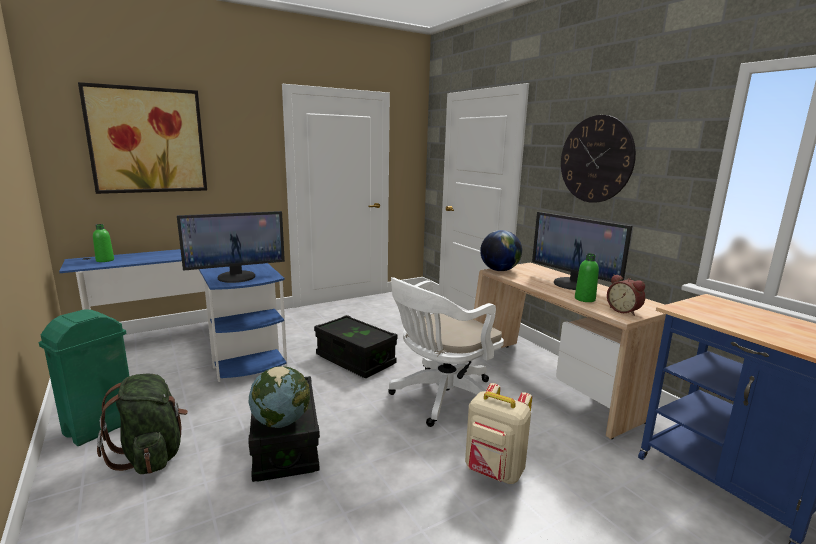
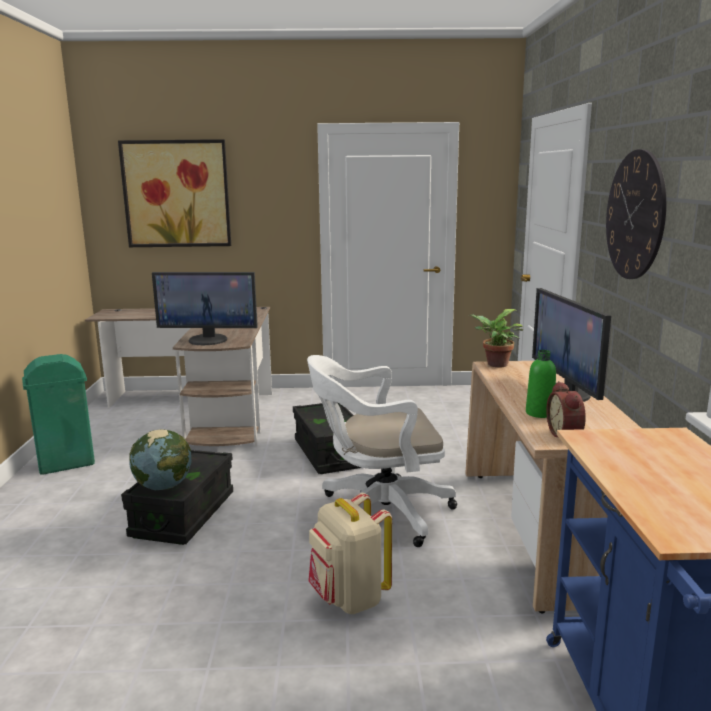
camera: 30 degrees right, 0 degrees up
blue desk [59,249,287,382] -> brown desk [85,307,272,446]
green bottle [93,224,114,262] -> none
green backpack [97,374,188,474] -> none
globe [480,230,522,271] -> potted plant [468,309,523,367]

